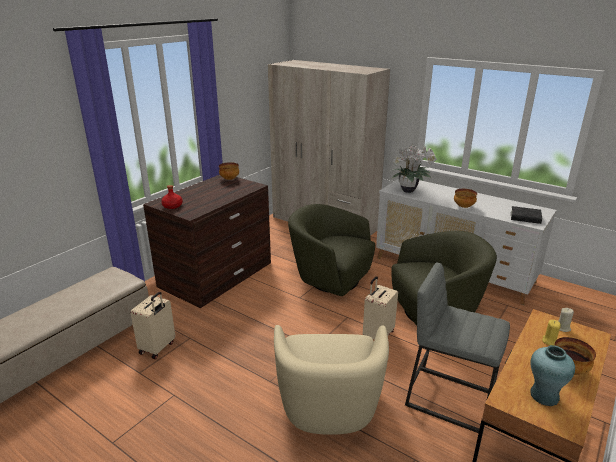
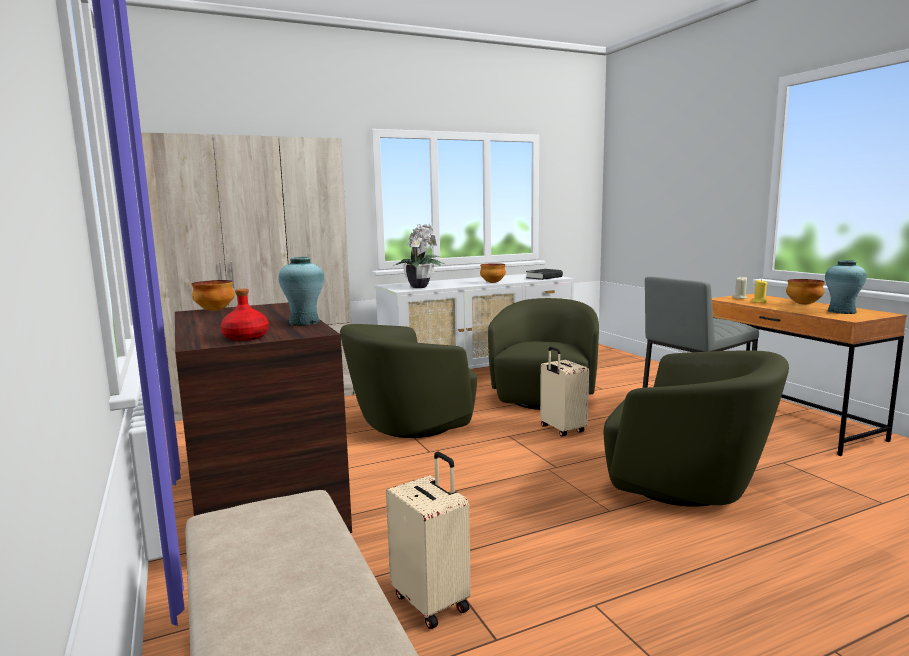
camera: 60 degrees left, 15 degrees down
beige armchair [274,325,389,435] -> green armchair [604,350,789,507]
none -> turquoise vase [279,257,324,326]

